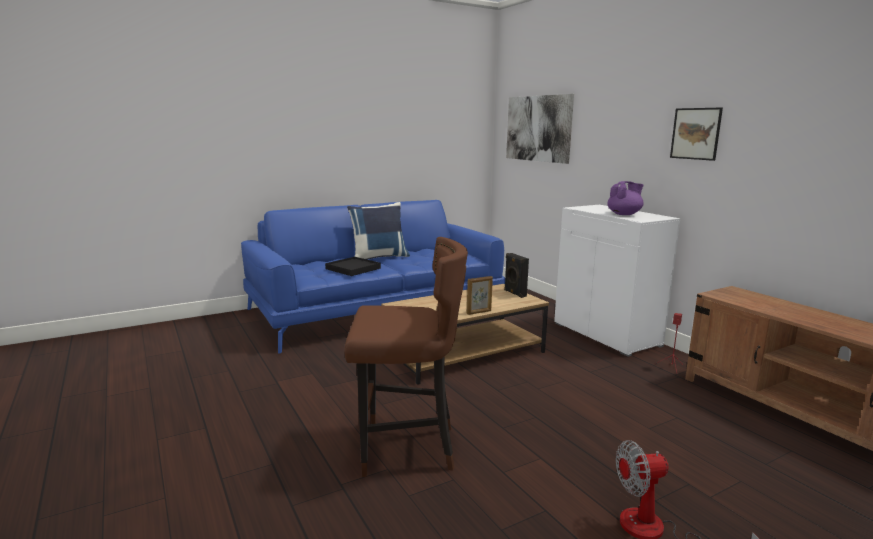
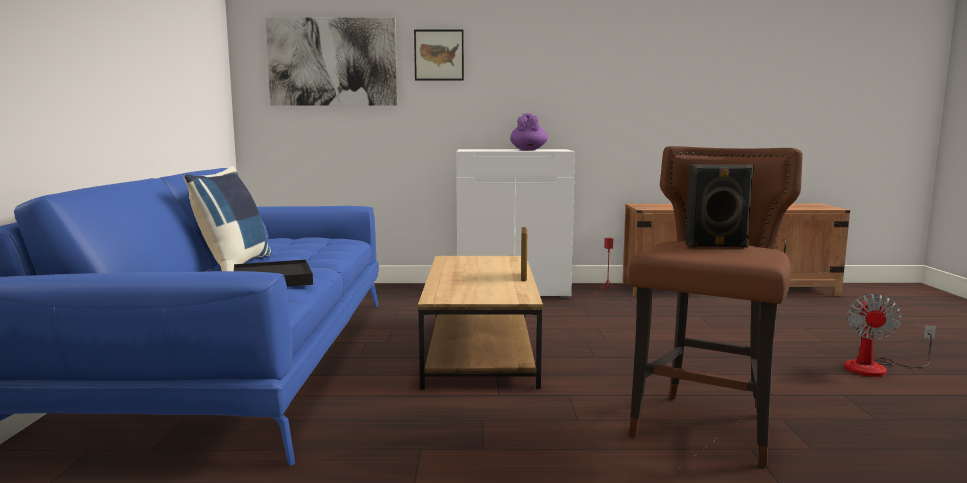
camera: 60 degrees left, 5 degrees down
black speaker [504,253,529,298] -> black speaker moved to [685,164,754,248]
picture [670,108,723,161] -> picture moved to [414,30,464,80]

